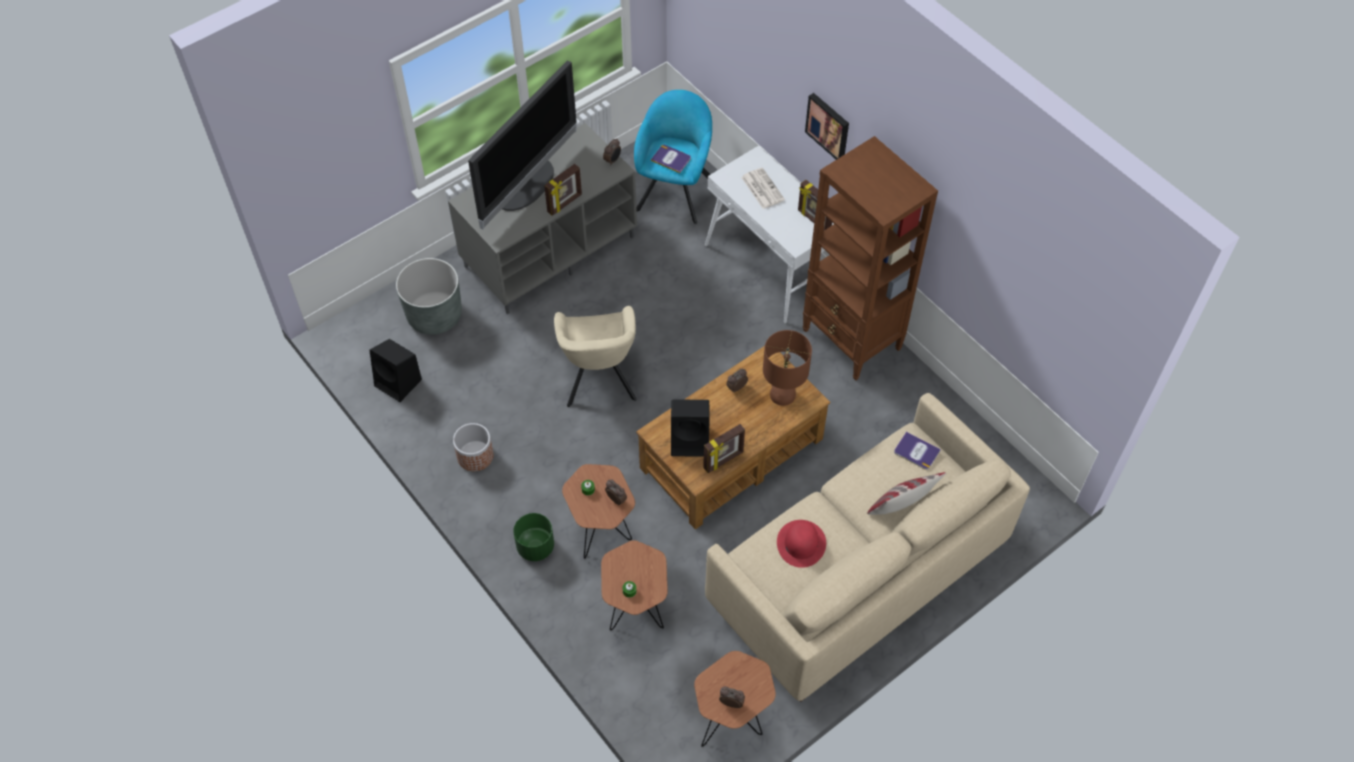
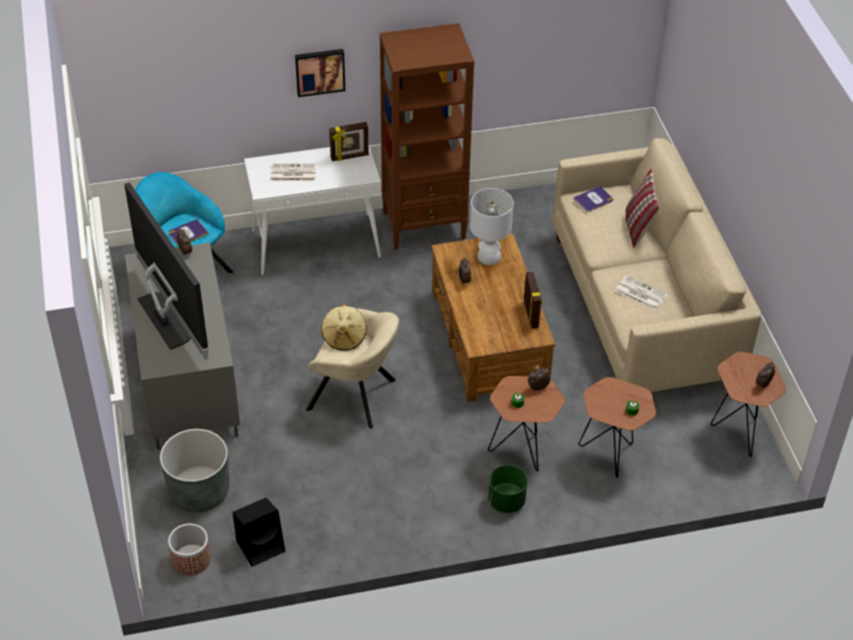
camera: 65 degrees left, 10 degrees down
planter [453,423,494,471] -> planter moved to [168,524,211,576]
picture frame [544,164,582,216] -> none
black speaker [671,399,710,457] -> none
brown table lamp [763,330,812,406] -> white table lamp [470,188,514,265]
red hat [777,520,826,568] -> newspaper [615,276,668,310]
none -> beige hat [321,304,367,351]

